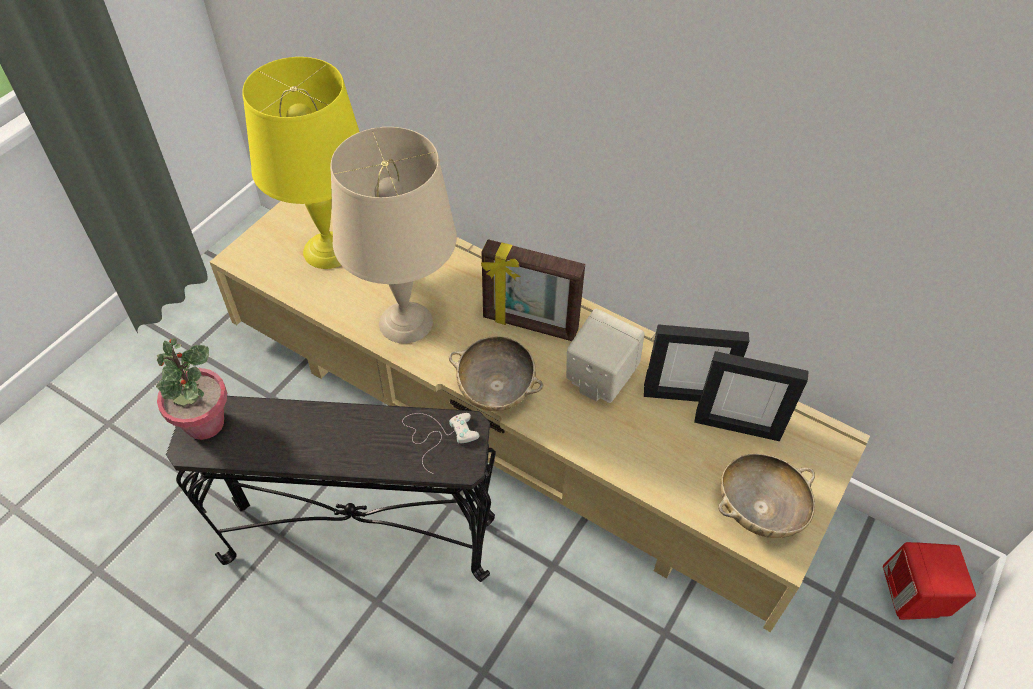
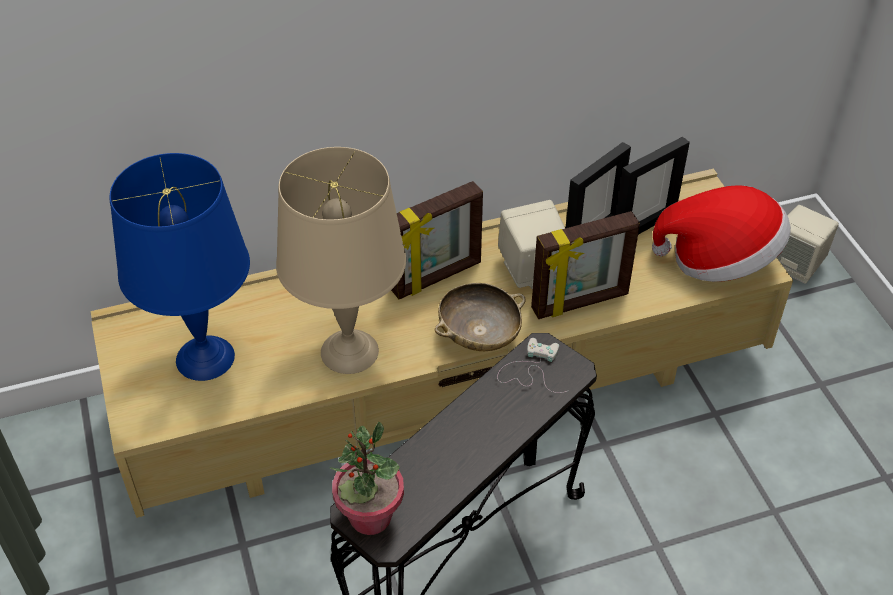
camera: 50 degrees left, 5 degrees down
yellow table lamp [242,57,359,269] -> blue table lamp [109,153,250,381]
beige bowl [718,453,815,538] -> hat [652,185,791,282]
red speaker [883,542,976,620] -> beige speaker [777,205,839,284]
none -> picture frame [531,211,640,319]

